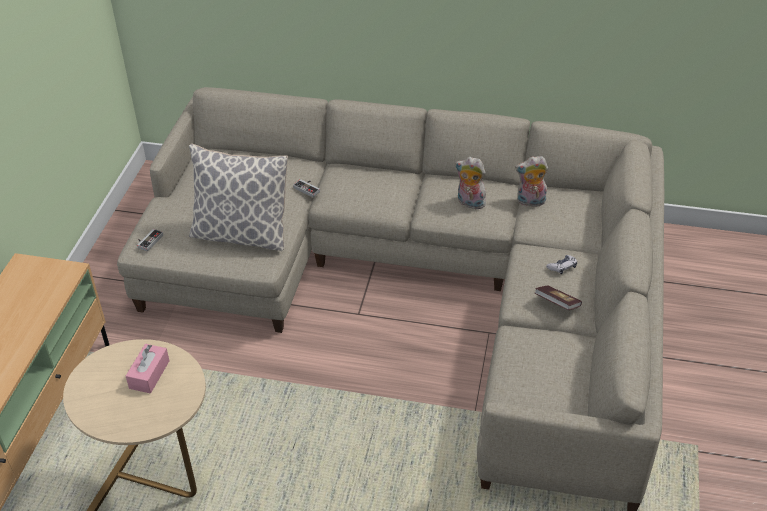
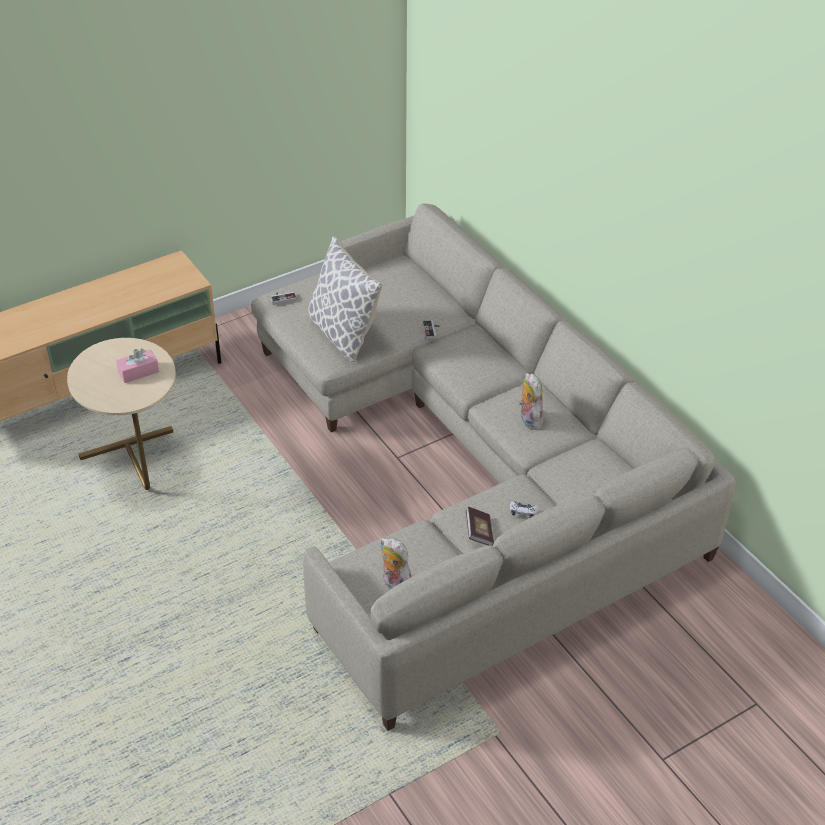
camera: 45 degrees right, 0 degrees up
plush toy [515,156,548,207] -> plush toy moved to [380,537,412,590]

